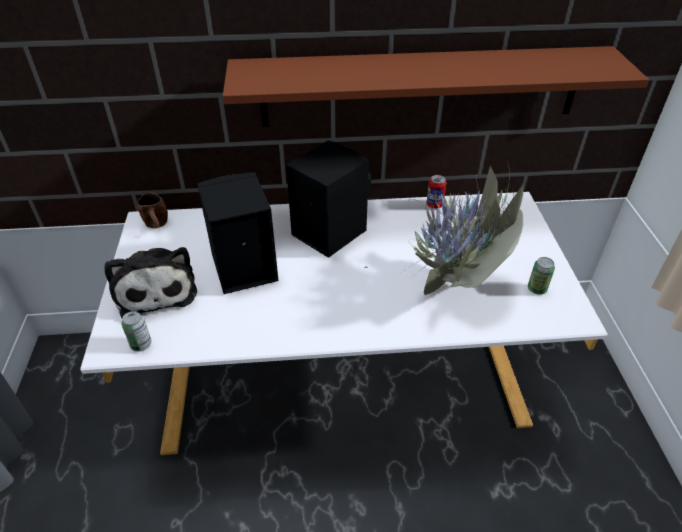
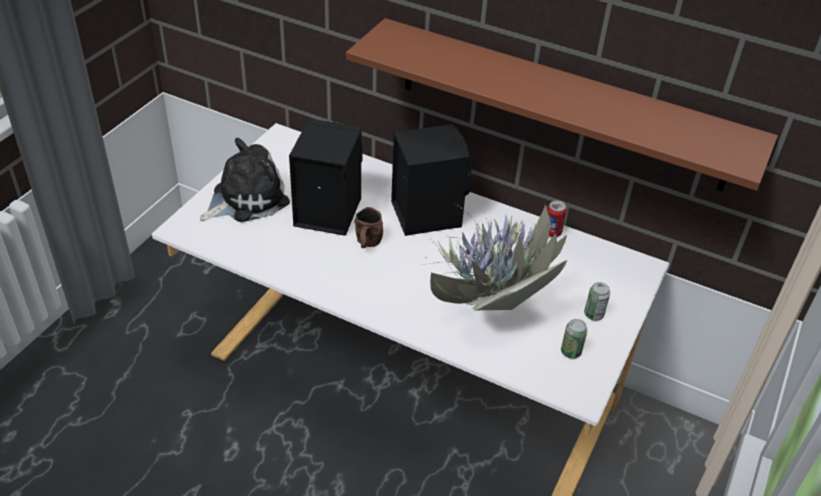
camera: 30 degrees right, 0 degrees up
plush toy [104,247,197,318] -> plush toy turned 135 degrees counterclockwise [200,138,290,222]
can [121,311,152,351] -> can moved to [584,282,610,321]
brown mug [137,192,168,228] -> brown mug moved to [354,207,383,248]

